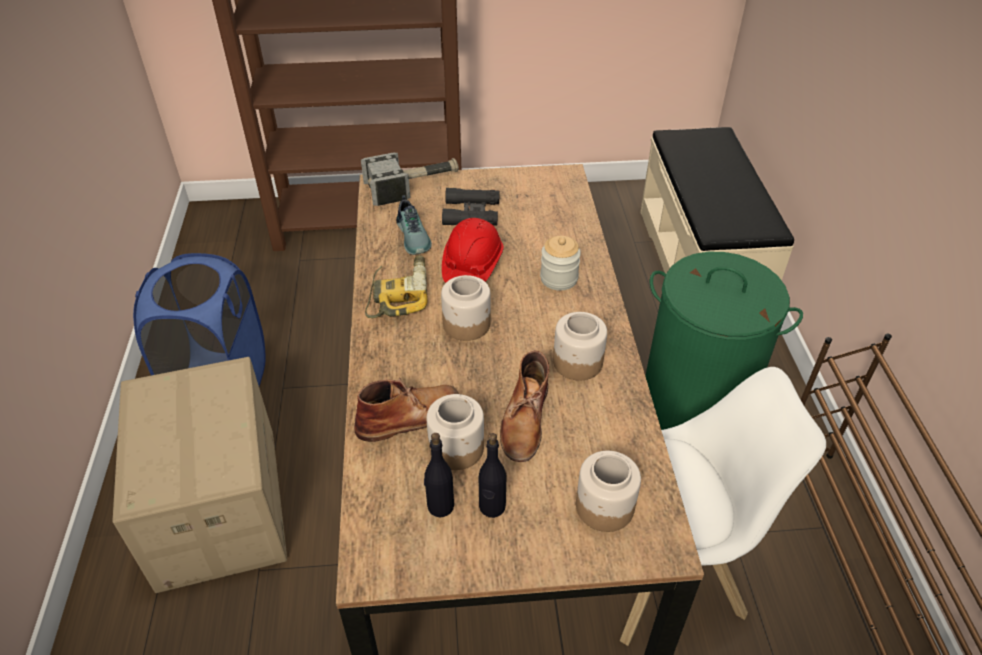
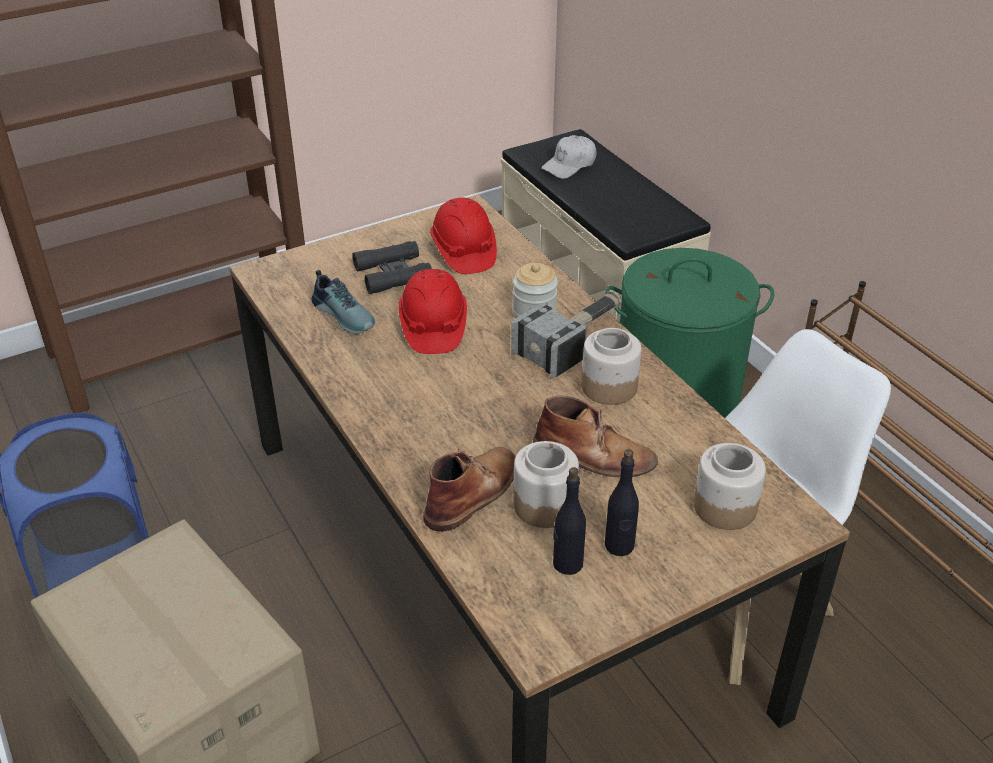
camera: 25 degrees left, 5 degrees down
hammer [361,153,459,206] -> hammer moved to [511,291,622,378]
power drill [365,255,428,318] -> none
jar [441,275,491,341] -> none
brown boot [500,350,549,462] -> brown boot turned 60 degrees counterclockwise [533,395,658,477]
none -> red hard hat [430,197,497,274]
none -> white cap [541,135,597,179]

